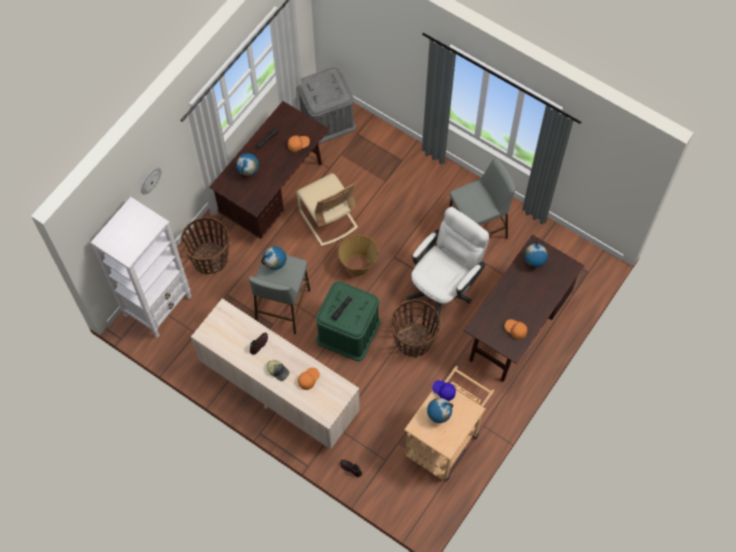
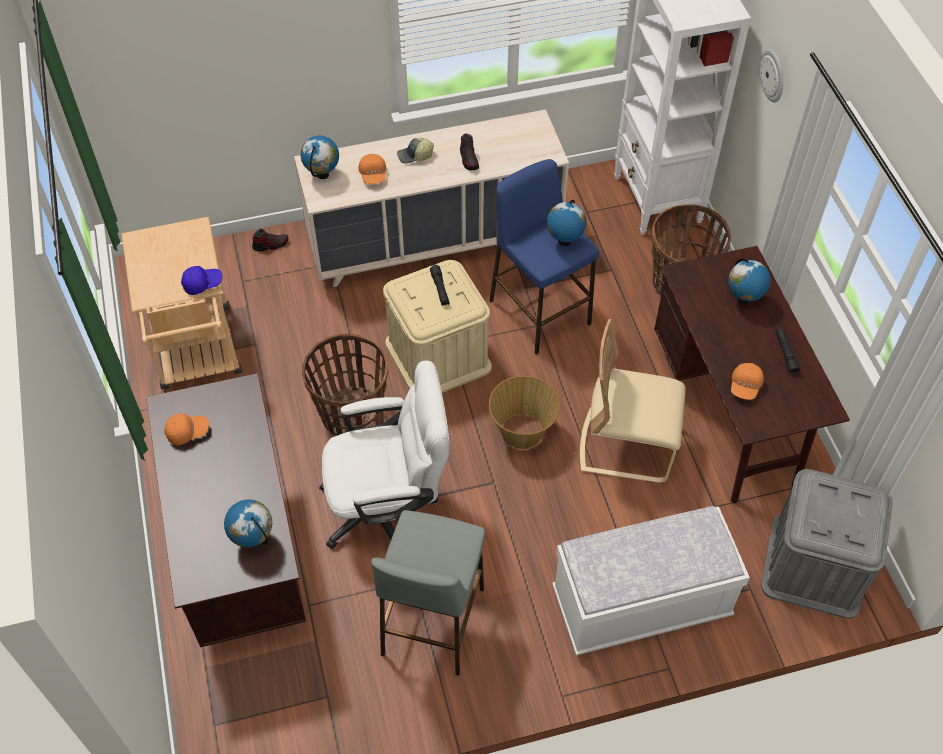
camera: 130 degrees right, 10 degrees down
grey stool [249,255,310,334] -> blue stool [489,159,599,355]
green storage box [316,281,381,361] -> beige storage box [383,260,492,393]
white office chair [407,207,489,322] -> white office chair turned 90 degrees counterclockwise [319,361,449,549]
globe [427,398,453,423] -> globe moved to [301,135,339,179]
none -> white bench [552,506,750,656]

